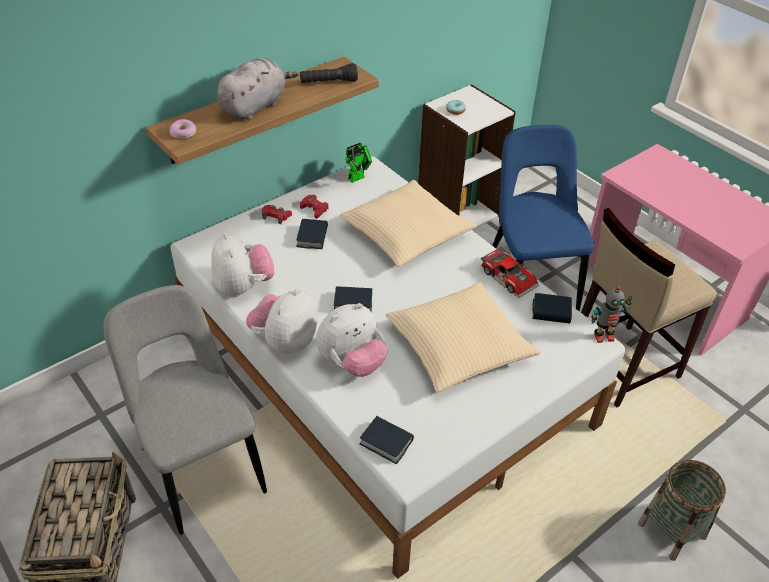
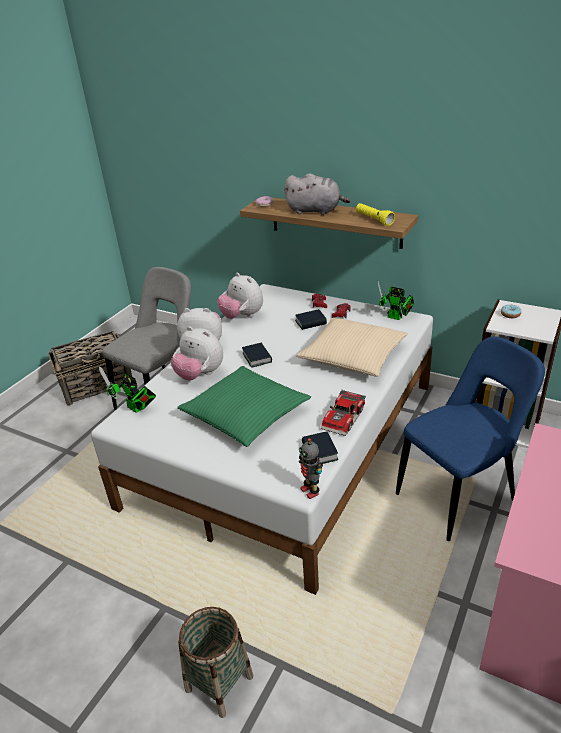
camera: 70 degrees right, 10 degrees down
plush toy [211,233,275,297] -> plush toy turned 90 degrees clockwise [217,273,263,319]
black flashlight [300,63,358,83] -> yellow flashlight [356,203,395,226]
book [360,416,414,464] -> toy robot [99,367,156,413]
beige pillow [385,282,541,392] -> green pillow [177,366,311,447]
beige stool [581,207,717,408] -> none

